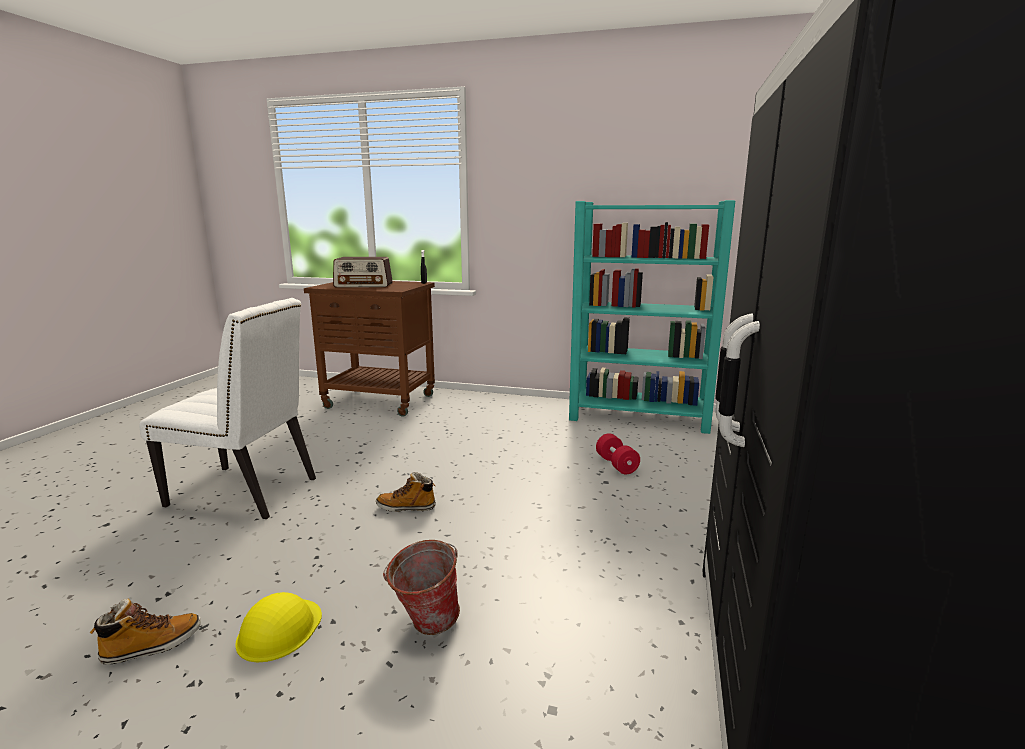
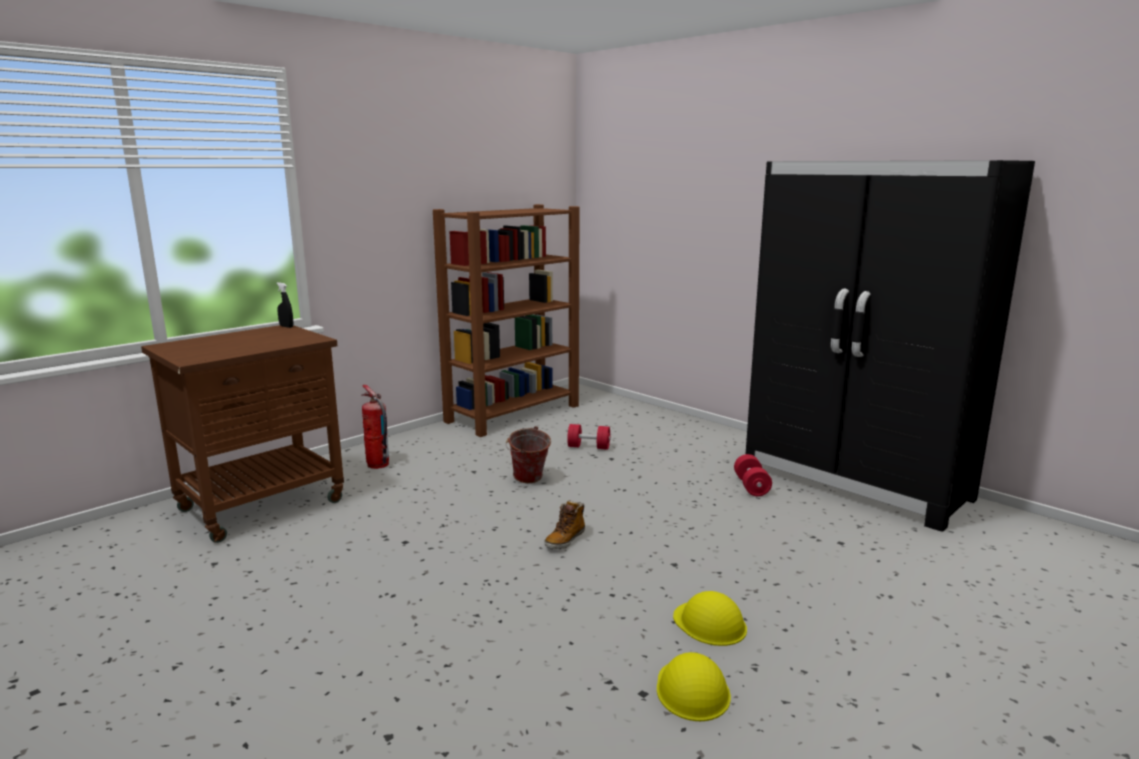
camera: 60 degrees left, 0 degrees up
boot [90,598,201,664] -> yellow hard hat [657,652,731,721]
white chair [139,298,316,519] -> none
radio [333,257,393,288] -> none
bucket [383,540,460,635] -> bucket moved to [506,426,551,483]
turquoise bookcase [569,200,735,434] -> brown bookcase [433,204,580,437]
none -> fire extinguisher [361,385,389,469]
none -> red dumbbell [734,454,772,496]

